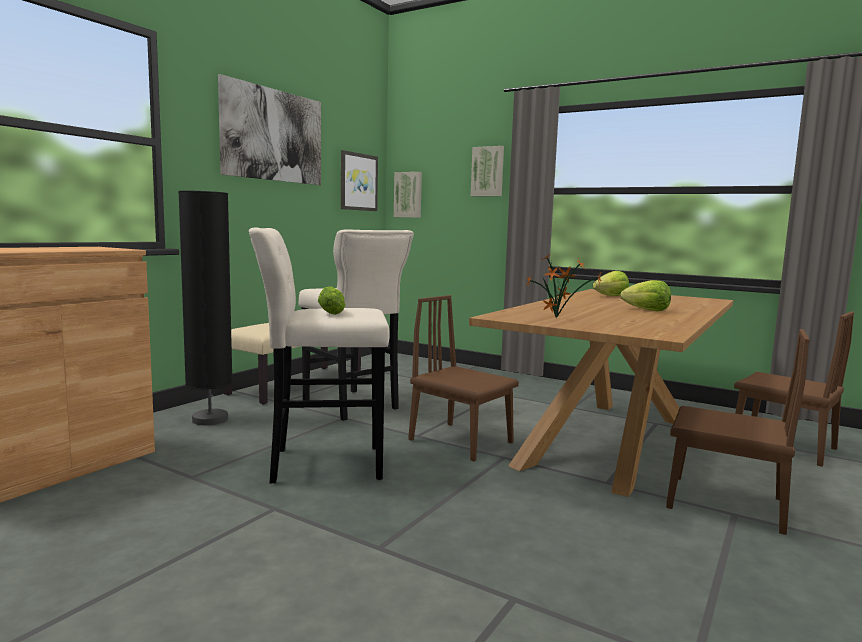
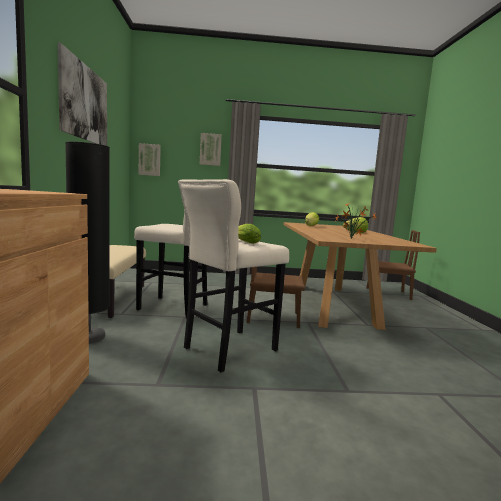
camera: 35 degrees left, 0 degrees up
picture [341,150,378,211] -> none
brown chair [666,329,810,535] -> none

